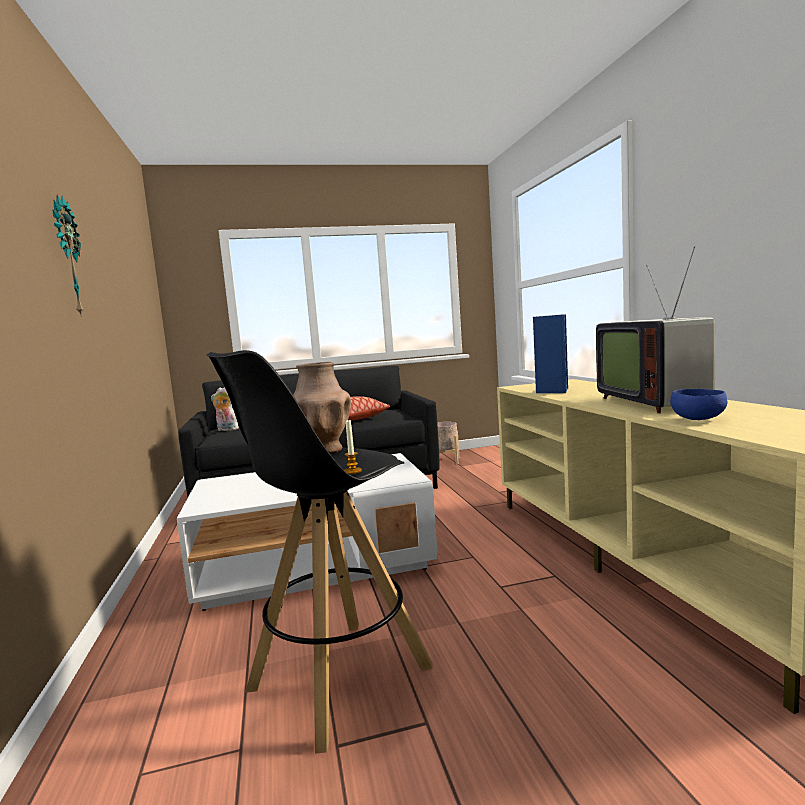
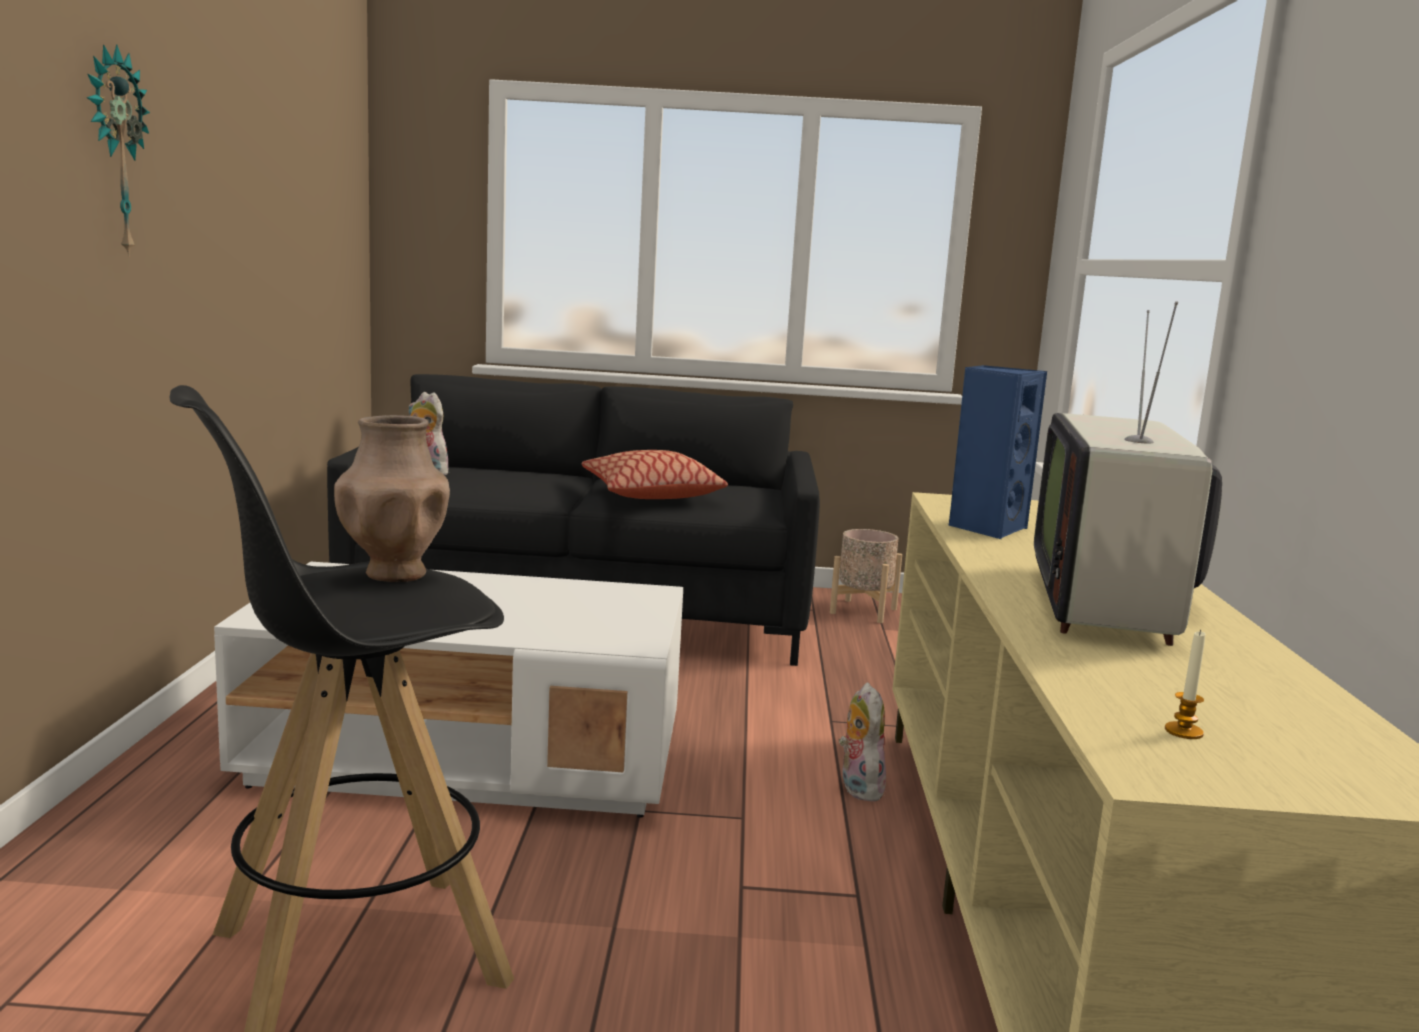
camera: 15 degrees right, 5 degrees up
candle [344,420,362,474] -> candle moved to [1165,629,1206,739]
blue bowl [670,389,727,420] -> none
none -> plush toy [839,682,886,802]

